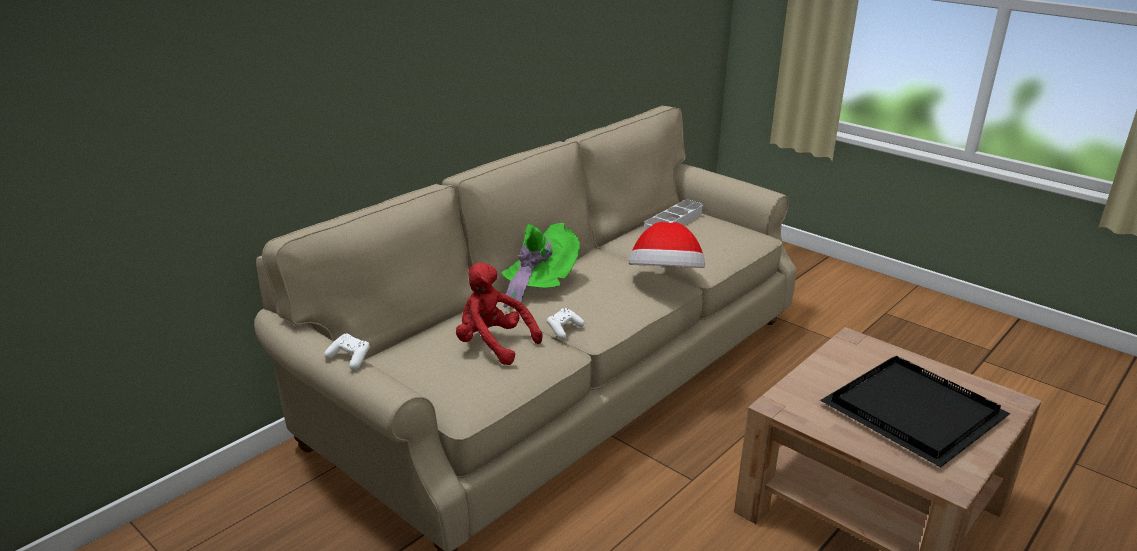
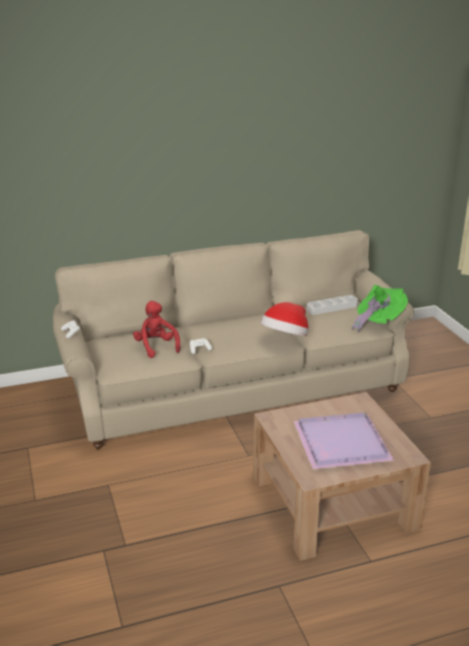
camera: 30 degrees right, 0 degrees up
green hat [501,223,580,308] -> green hat moved to [352,285,408,332]
black tray [820,356,1010,468] -> purple tray [293,412,394,470]

